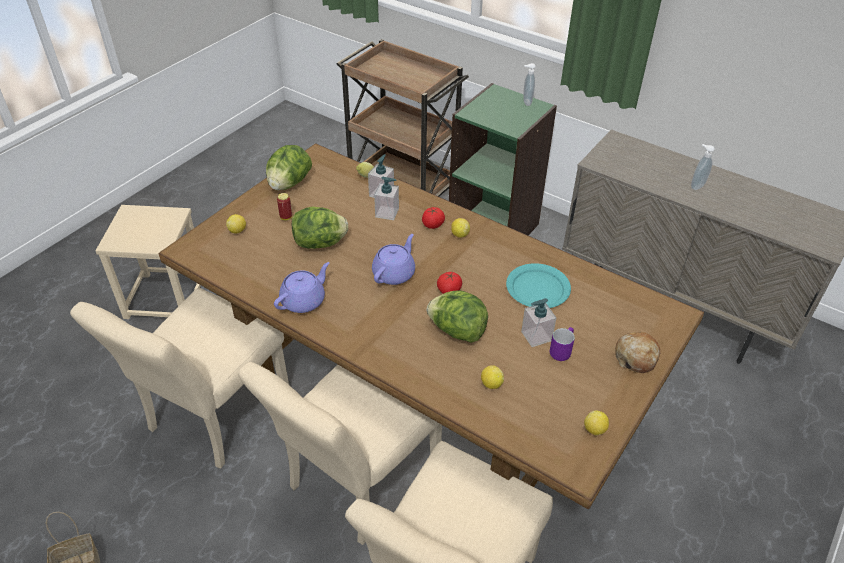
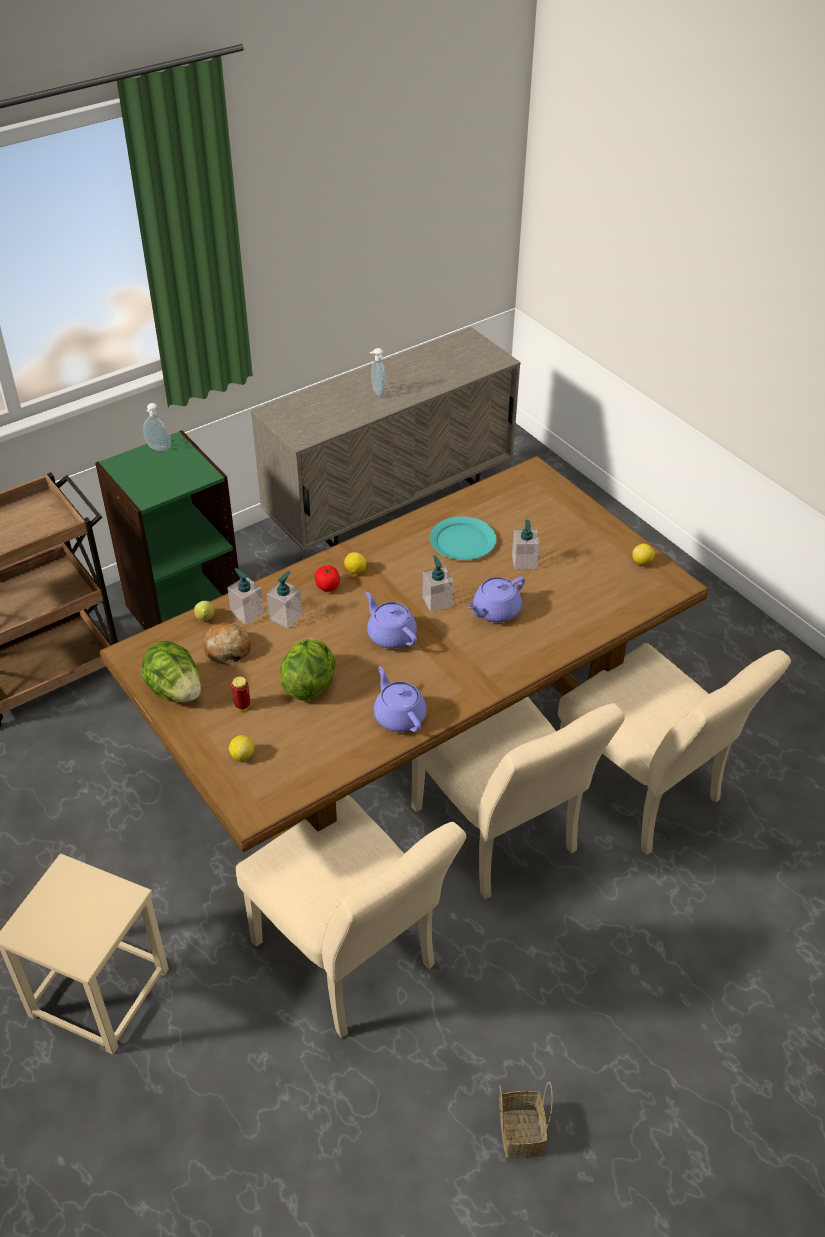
camera: 70 degrees left, 0 degrees up
lettuce [426,290,488,343] -> purple teapot [468,576,525,622]
tomato [437,272,462,294] -> soap dispenser [422,555,453,612]
lemon [481,365,504,389] -> none
purple mug [550,327,575,361] -> none
bread [615,332,660,373] -> bread moved to [204,623,251,665]

